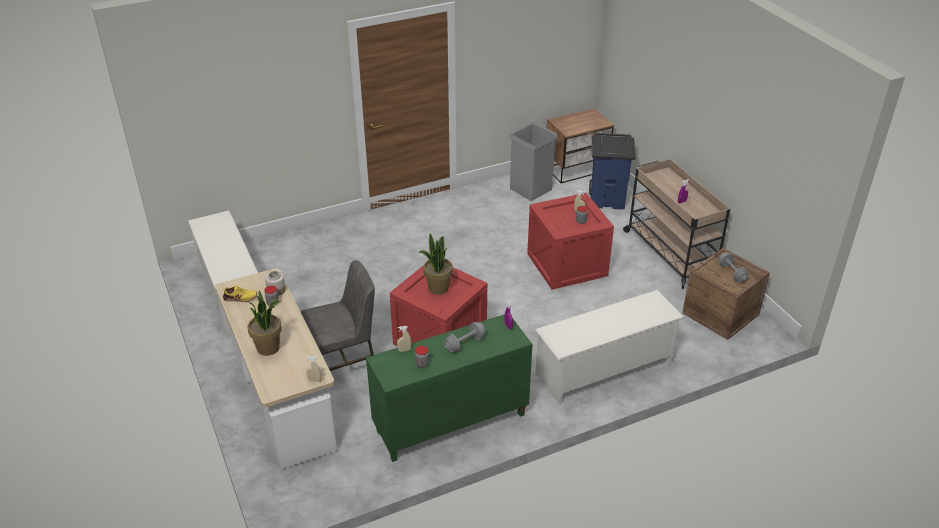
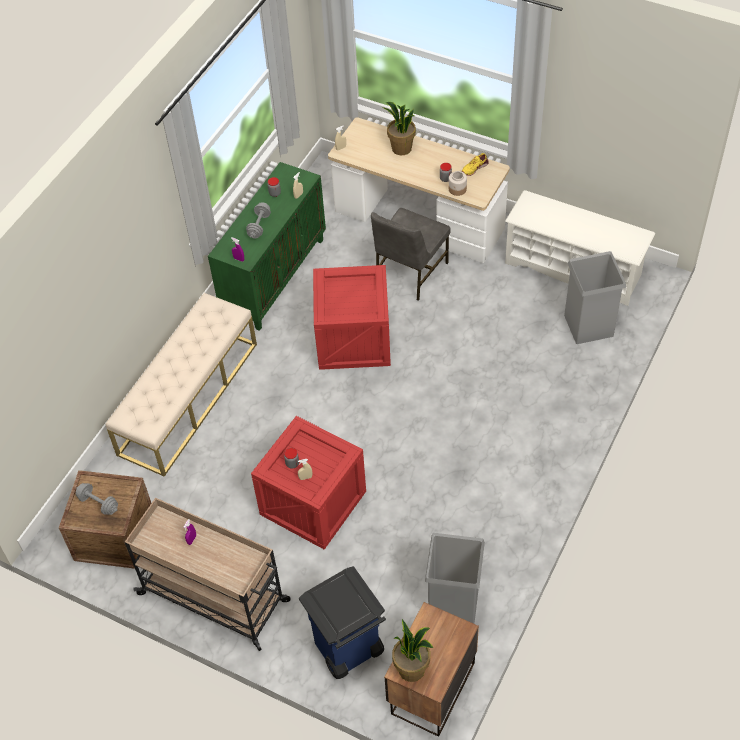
camera: 145 degrees right, 15 degrees up
potted plant [418,233,453,295] -> potted plant moved to [392,619,433,682]
white shoe rack [535,290,685,405] -> beige bench [106,293,257,477]
none -> grey trash can [564,251,626,344]

